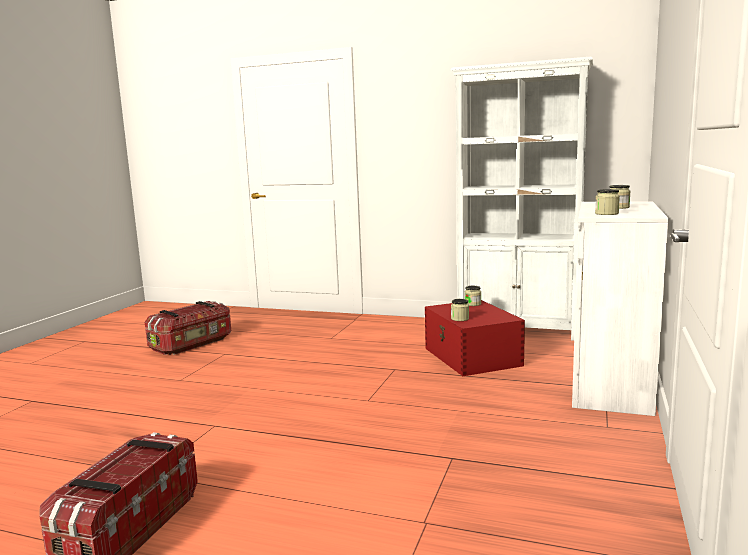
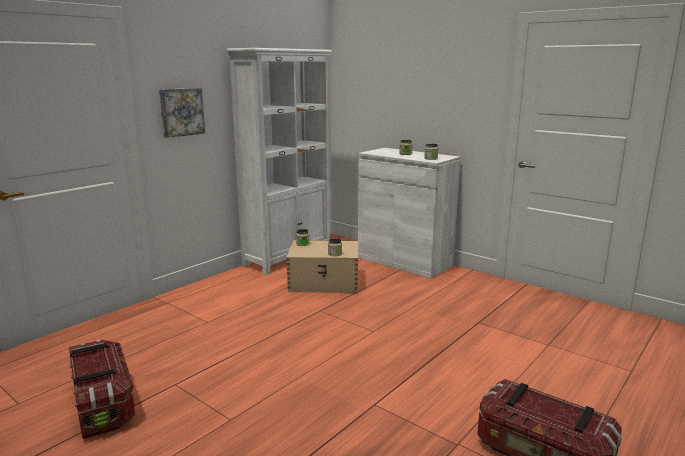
camera: 70 degrees left, 5 degrees up
red storage box [425,300,525,376] -> beige storage box [287,240,358,293]
none -> picture [159,88,205,138]

